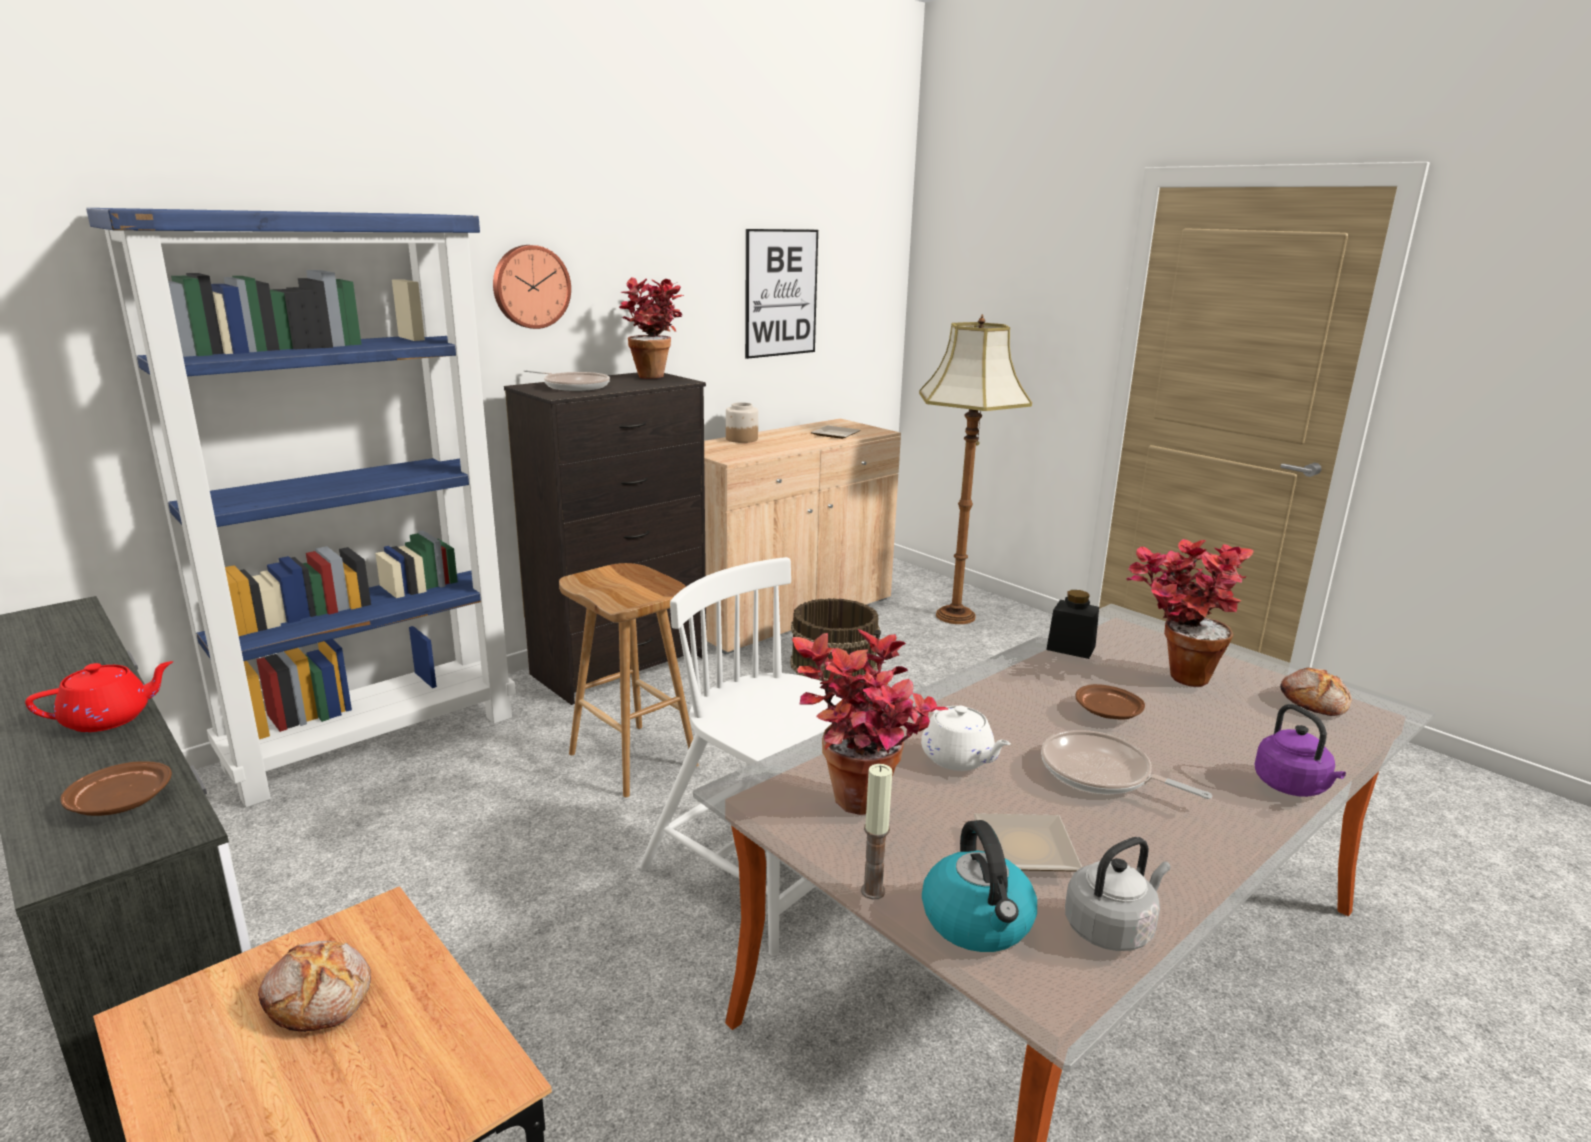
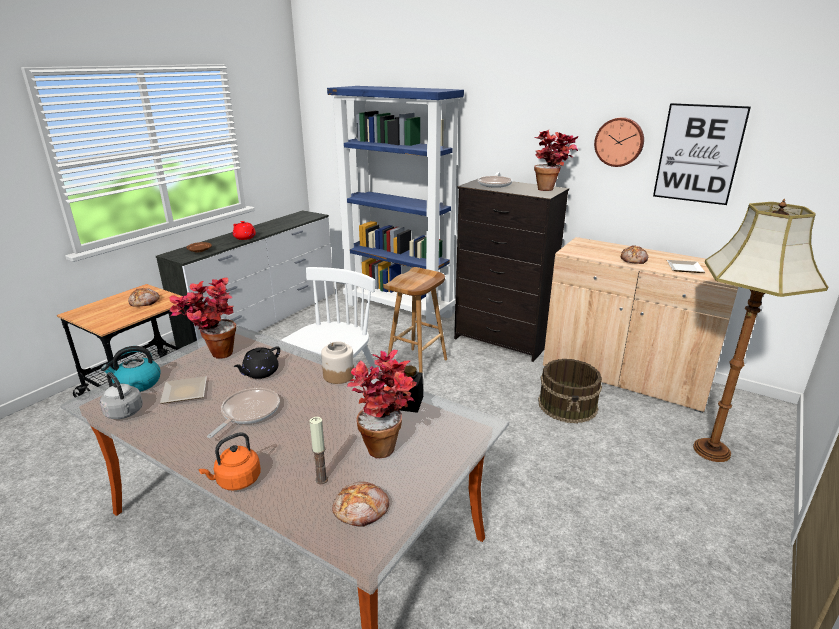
camera: 75 degrees right, 5 degrees up
wall clock [493,245,571,329] -> wall clock moved to [594,117,644,167]
jar [726,402,758,443] -> jar moved to [321,341,354,384]
candle [861,764,892,900] -> candle moved to [310,417,328,484]
white teapot [918,705,1011,771] -> black teapot [233,346,280,379]
brown plate [1076,684,1145,719] -> none
purple kettle [1255,704,1346,797] -> orange kettle [199,432,261,491]
none -> bread [620,245,648,264]

